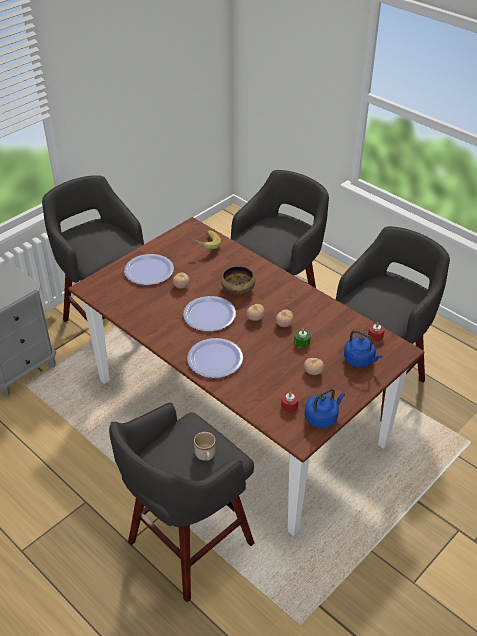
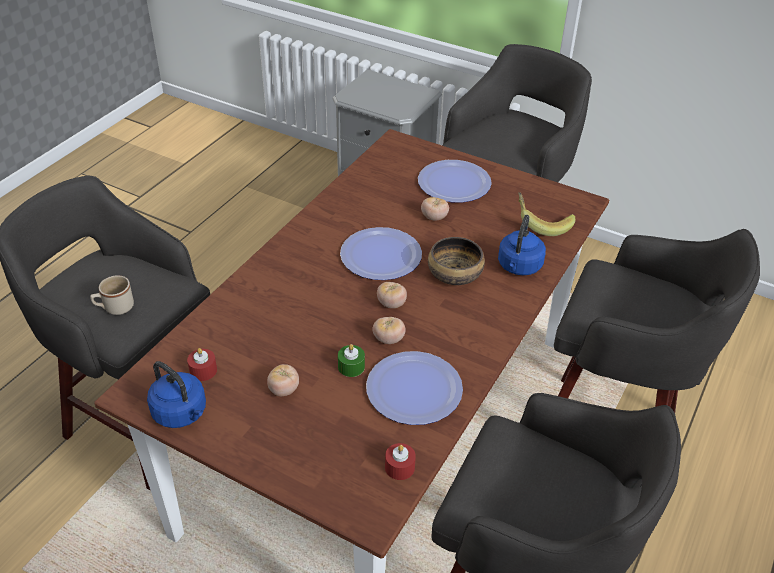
camera: 75 degrees right, 0 degrees up
plate [187,338,243,378] -> plate moved to [366,351,463,425]
blue kettle [344,330,383,367] -> blue kettle moved to [498,215,546,275]

